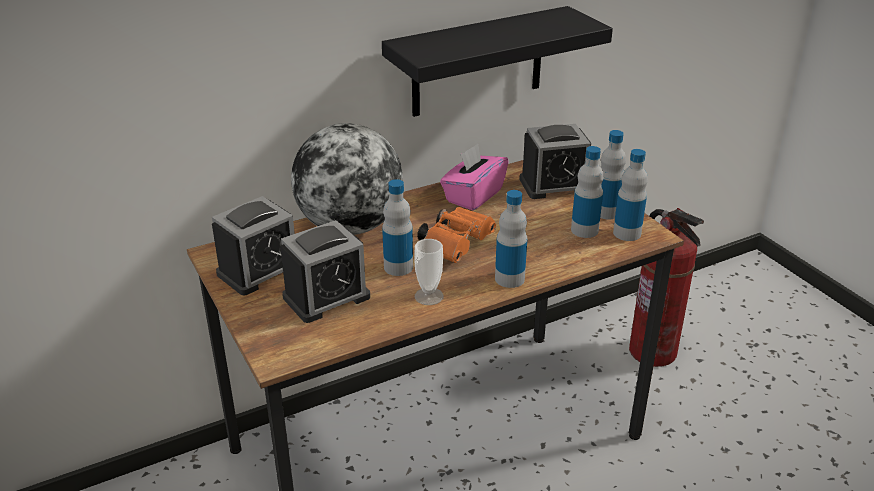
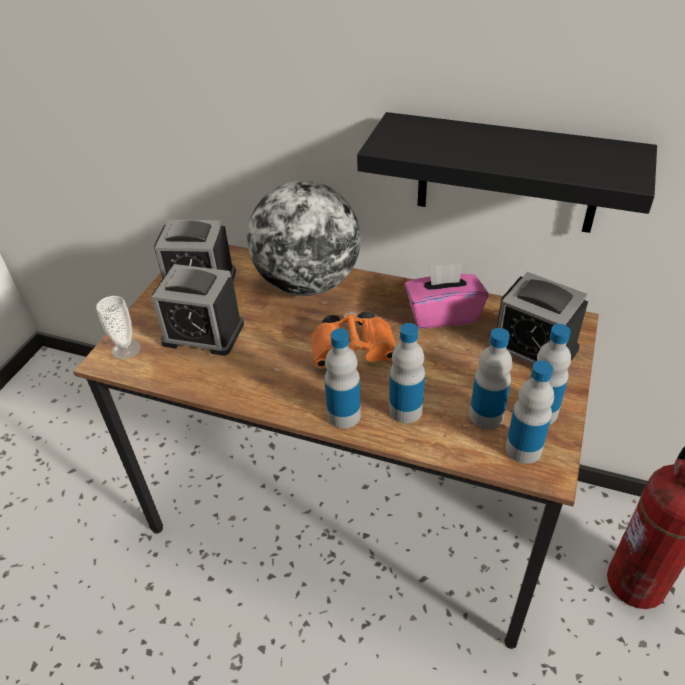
camera: 50 degrees right, 10 degrees up
bottle [382,179,413,276] -> bottle moved to [389,323,425,423]
cup [414,239,444,305] -> cup moved to [96,296,141,359]

